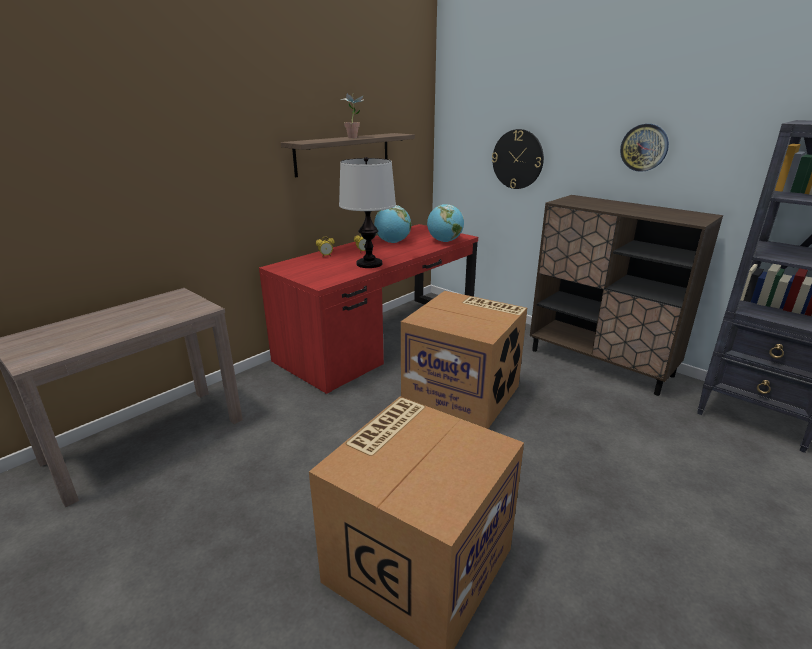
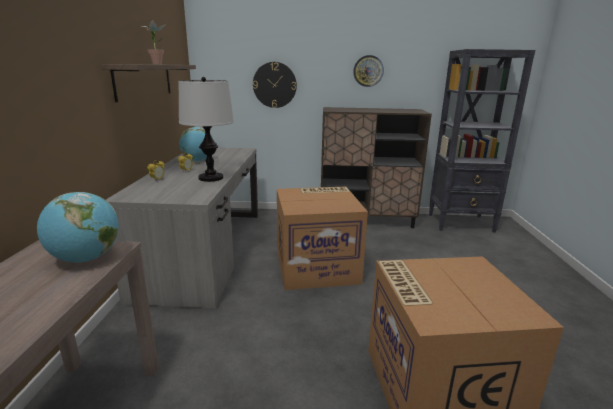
camera: 40 degrees left, 5 degrees down
red desk [259,224,478,394] -> grey desk [106,147,258,308]
globe [427,204,464,242] -> globe moved to [37,192,119,262]

